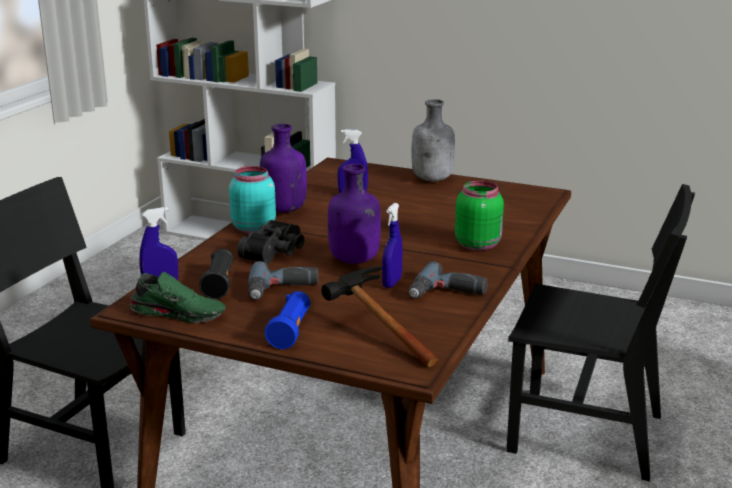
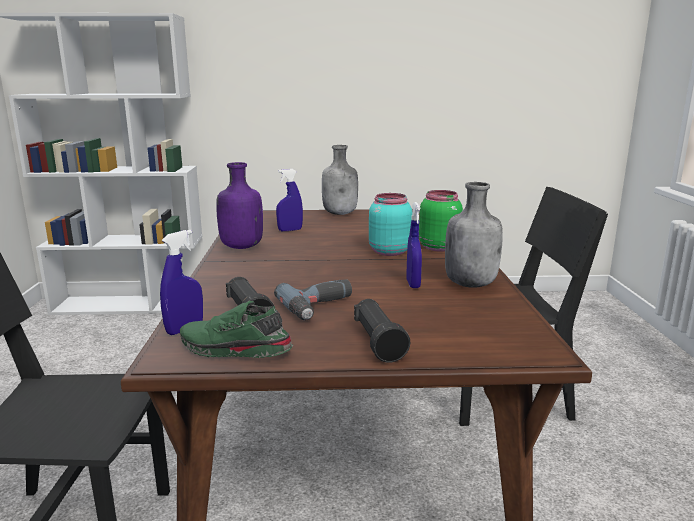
camera: 25 degrees left, 5 degrees down
green shoe [129,272,226,323] -> green shoe turned 150 degrees counterclockwise [180,301,293,358]
turquoise jar [229,166,276,233] -> turquoise jar moved to [369,193,412,256]
black binoculars [237,220,304,264] -> none
blue flashlight [265,291,310,349] -> black flashlight [354,299,410,363]
hammer [321,267,438,367] -> none
purple bottle [328,164,381,264] -> none
power drill [408,262,488,299] -> grey bottle [445,182,503,288]

